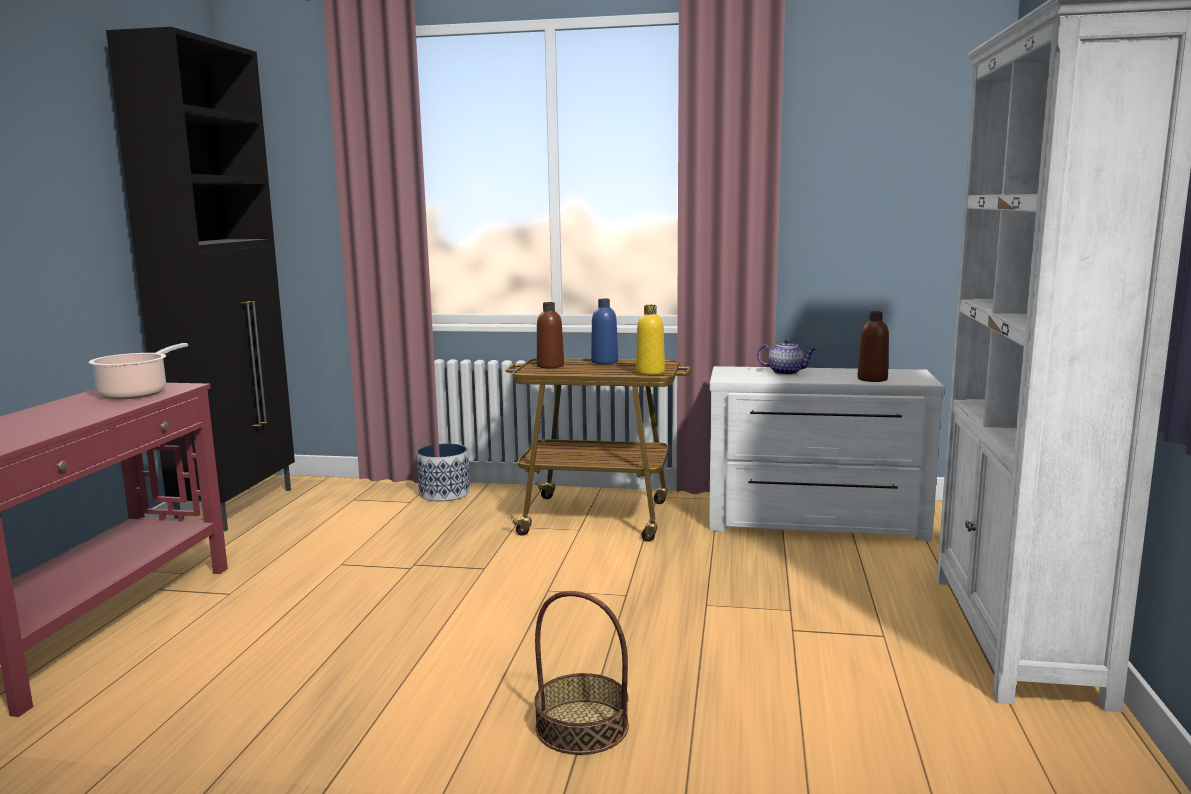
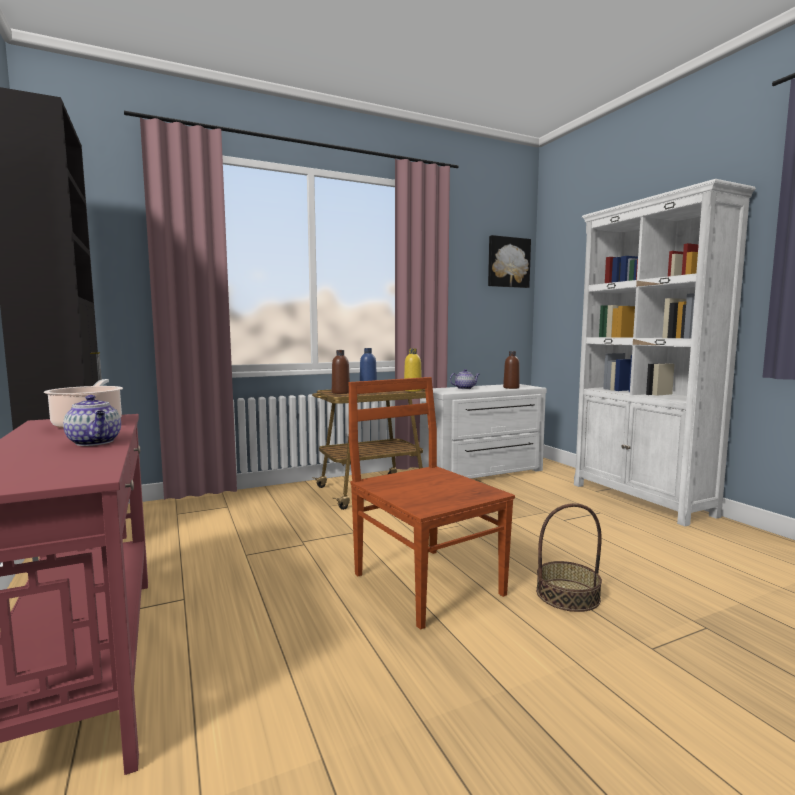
camera: 35 degrees left, 5 degrees down
planter [417,443,470,501] -> none
none -> teapot [63,395,121,446]
none -> brown chair [348,377,515,630]
none -> picture [488,235,531,288]

